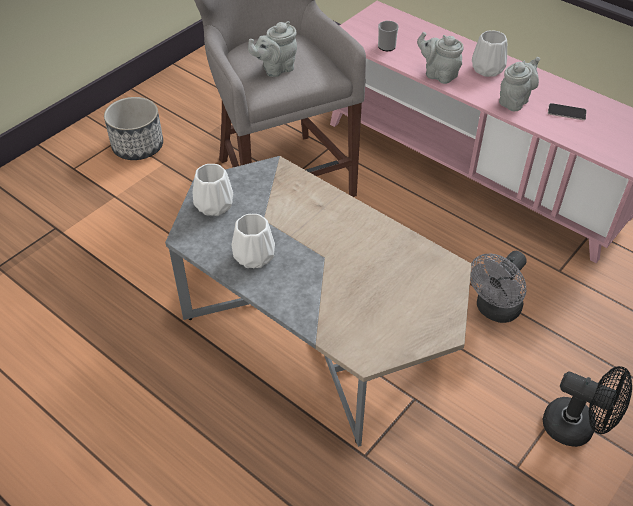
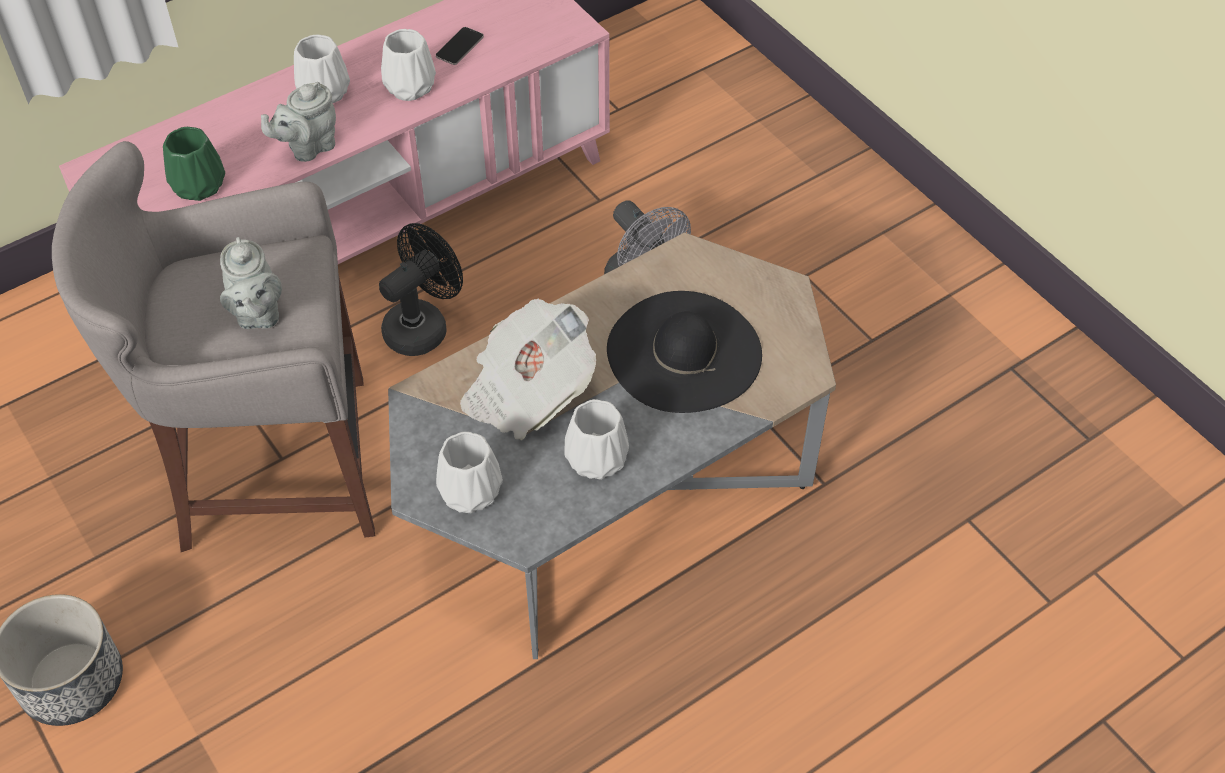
camera: 75 degrees left, 5 degrees up
mug [378,20,399,51] -> green vase [163,127,225,201]
grey teapot [499,57,540,111] -> white vase [381,29,436,101]
black fan [543,366,632,447] -> black fan moved to [379,223,463,356]
none -> newspaper [460,299,596,440]
none -> black hat [607,291,762,413]

